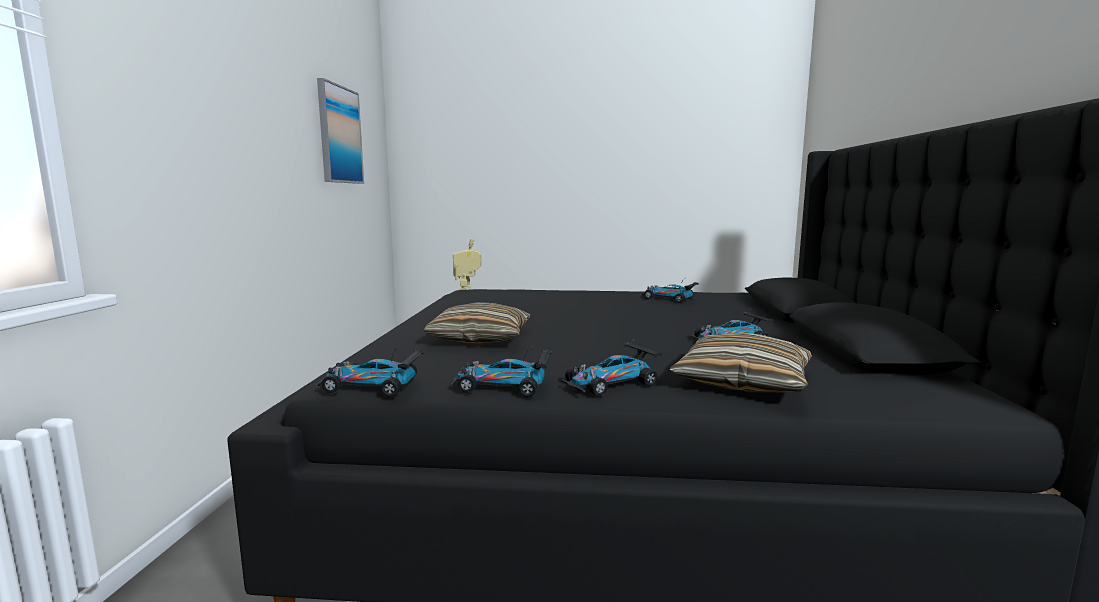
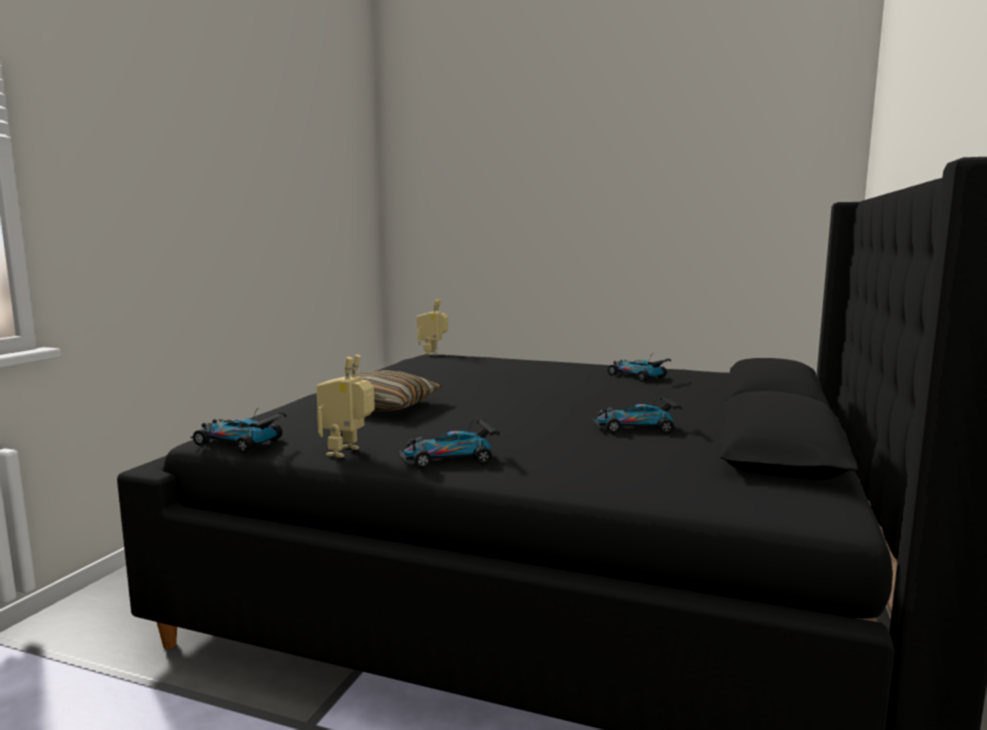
camera: 15 degrees right, 0 degrees up
picture [317,78,364,184] -> none
toy car [451,347,552,397] -> toy robot [316,354,375,458]
pillow [670,333,812,392] -> none

